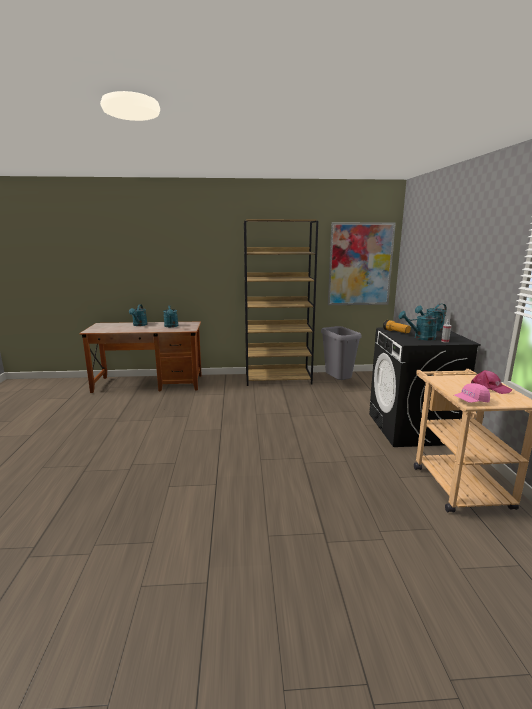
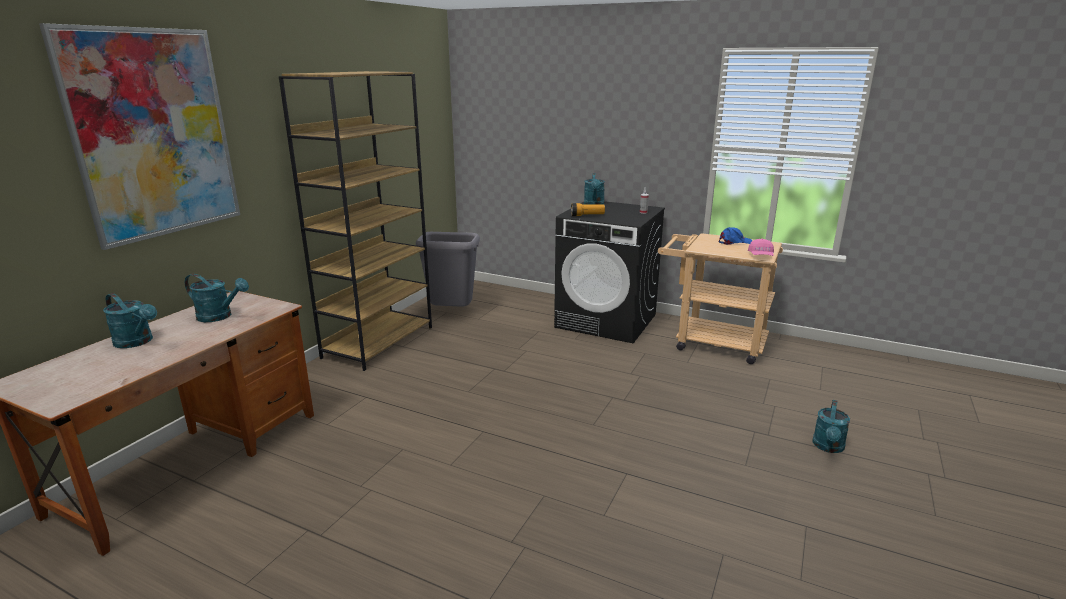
camera: 60 degrees left, 5 degrees up
picture [328,222,396,305] -> picture moved to [39,23,240,250]
turquoise watering can [398,311,443,340] -> turquoise watering can moved to [812,400,850,453]
pink cap [471,370,512,394] -> blue cap [719,227,752,245]

